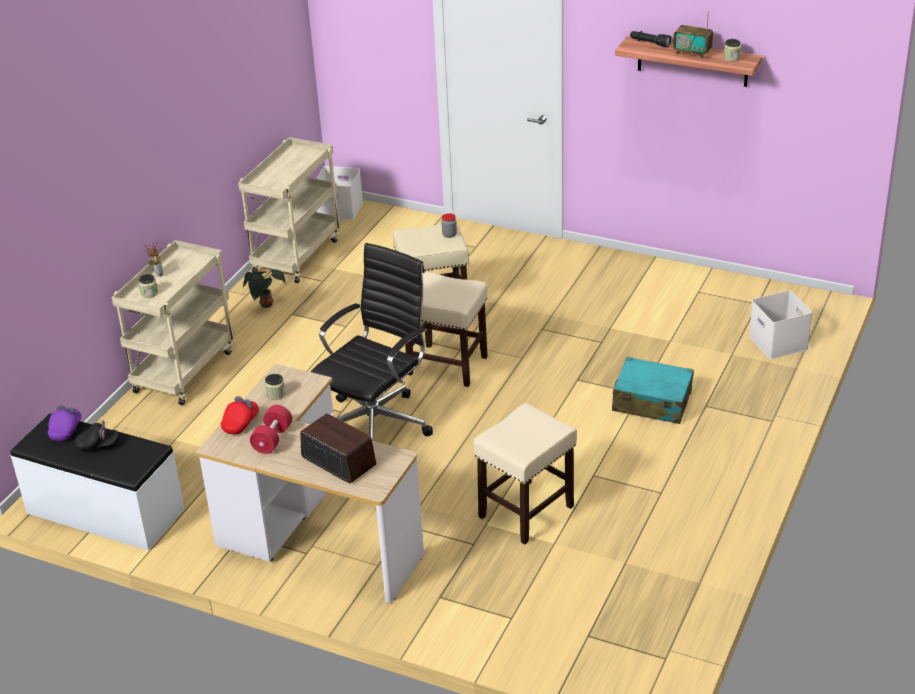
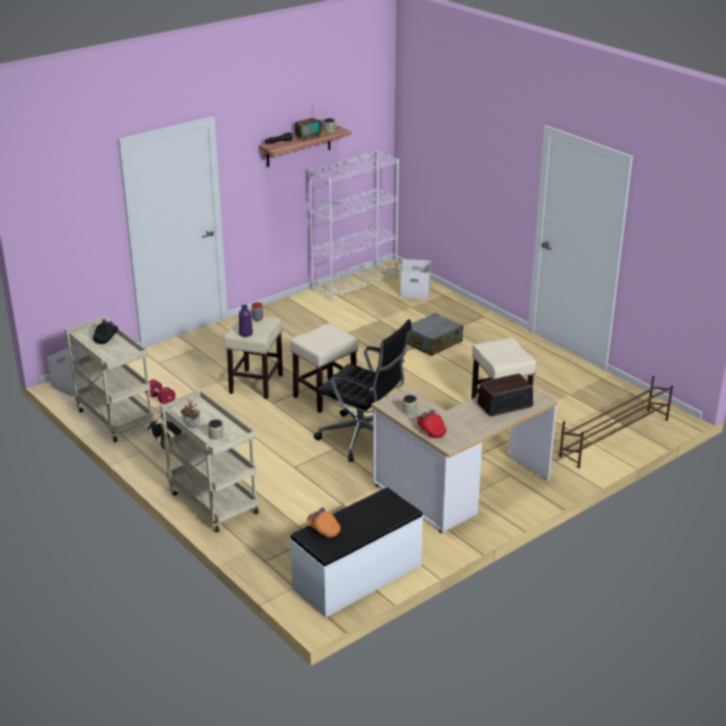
camera: 65 degrees left, 5 degrees down
purple cap [47,405,81,441] -> orange cap [307,507,340,538]
black cap [75,421,118,451] -> black cap moved to [93,320,118,344]
red dumbbell [250,405,292,454] -> red dumbbell moved to [145,379,176,404]
black office chair [311,243,433,441] -> black office chair turned 150 degrees clockwise [314,319,412,462]
turquoise suitcase [612,357,694,424] -> grey suitcase [407,313,463,356]
none -> purple bottle [239,305,253,337]
none -> white bookcase [309,150,399,302]
none -> brown shoe rack [559,376,673,468]

